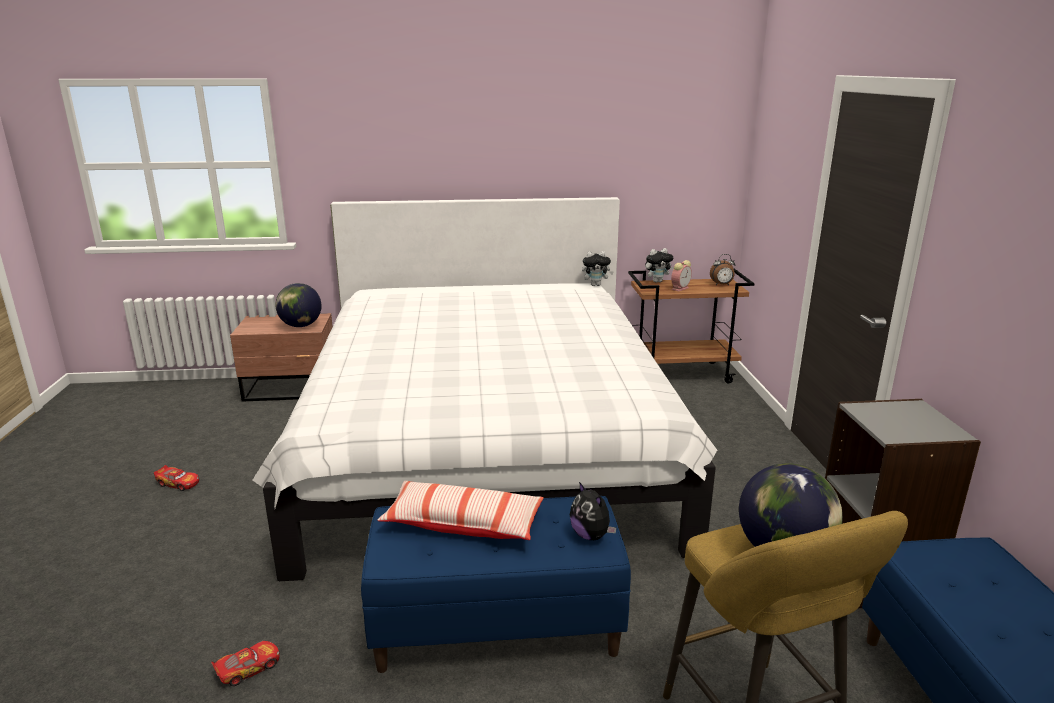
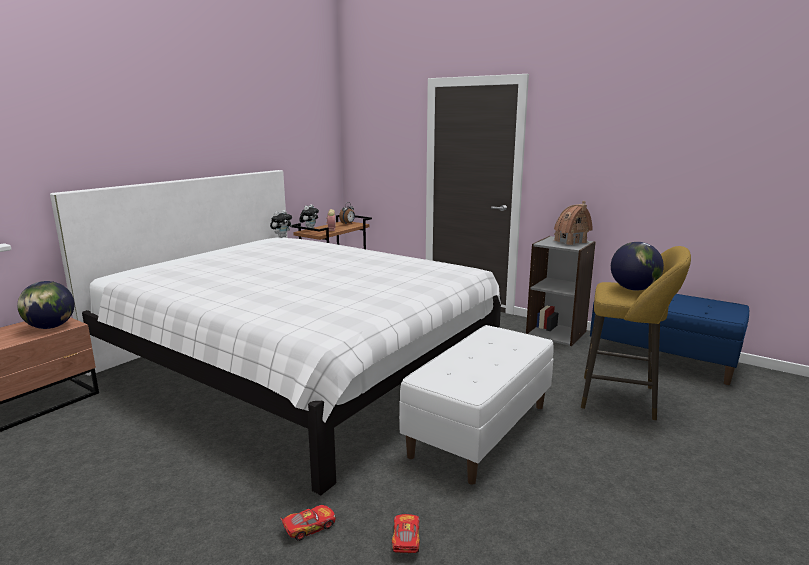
camera: 50 degrees left, 5 degrees down
toy car [154,465,199,491] -> toy car moved to [280,505,335,541]
blue bench [361,496,631,673] -> white bench [399,325,554,485]
pillow [377,480,544,540] -> none
plush toy [570,482,616,540] -> none
none -> toy house [553,201,593,245]

